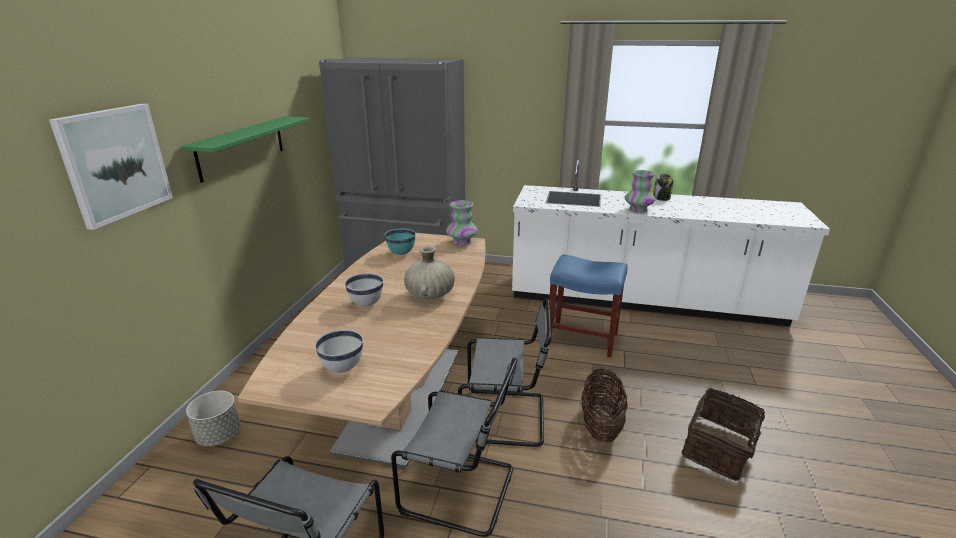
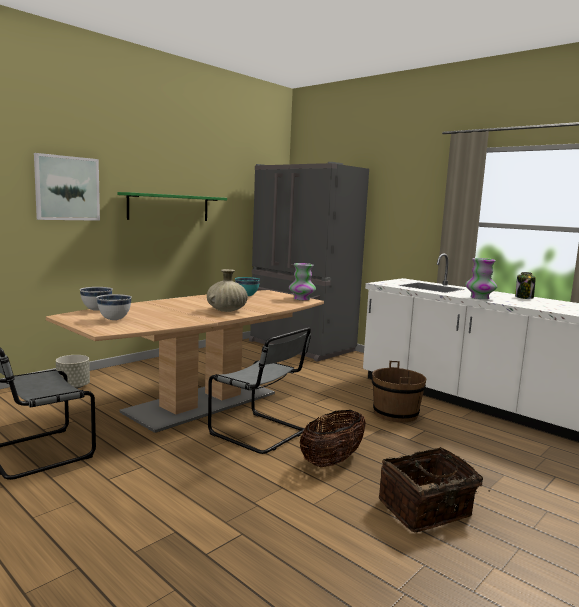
camera: 30 degrees right, 15 degrees down
white bowl [345,273,383,306] -> white bowl moved to [80,287,113,311]
grey chair [391,358,517,537] -> none
blue stool [546,254,628,358] -> brown bucket [372,361,426,422]

